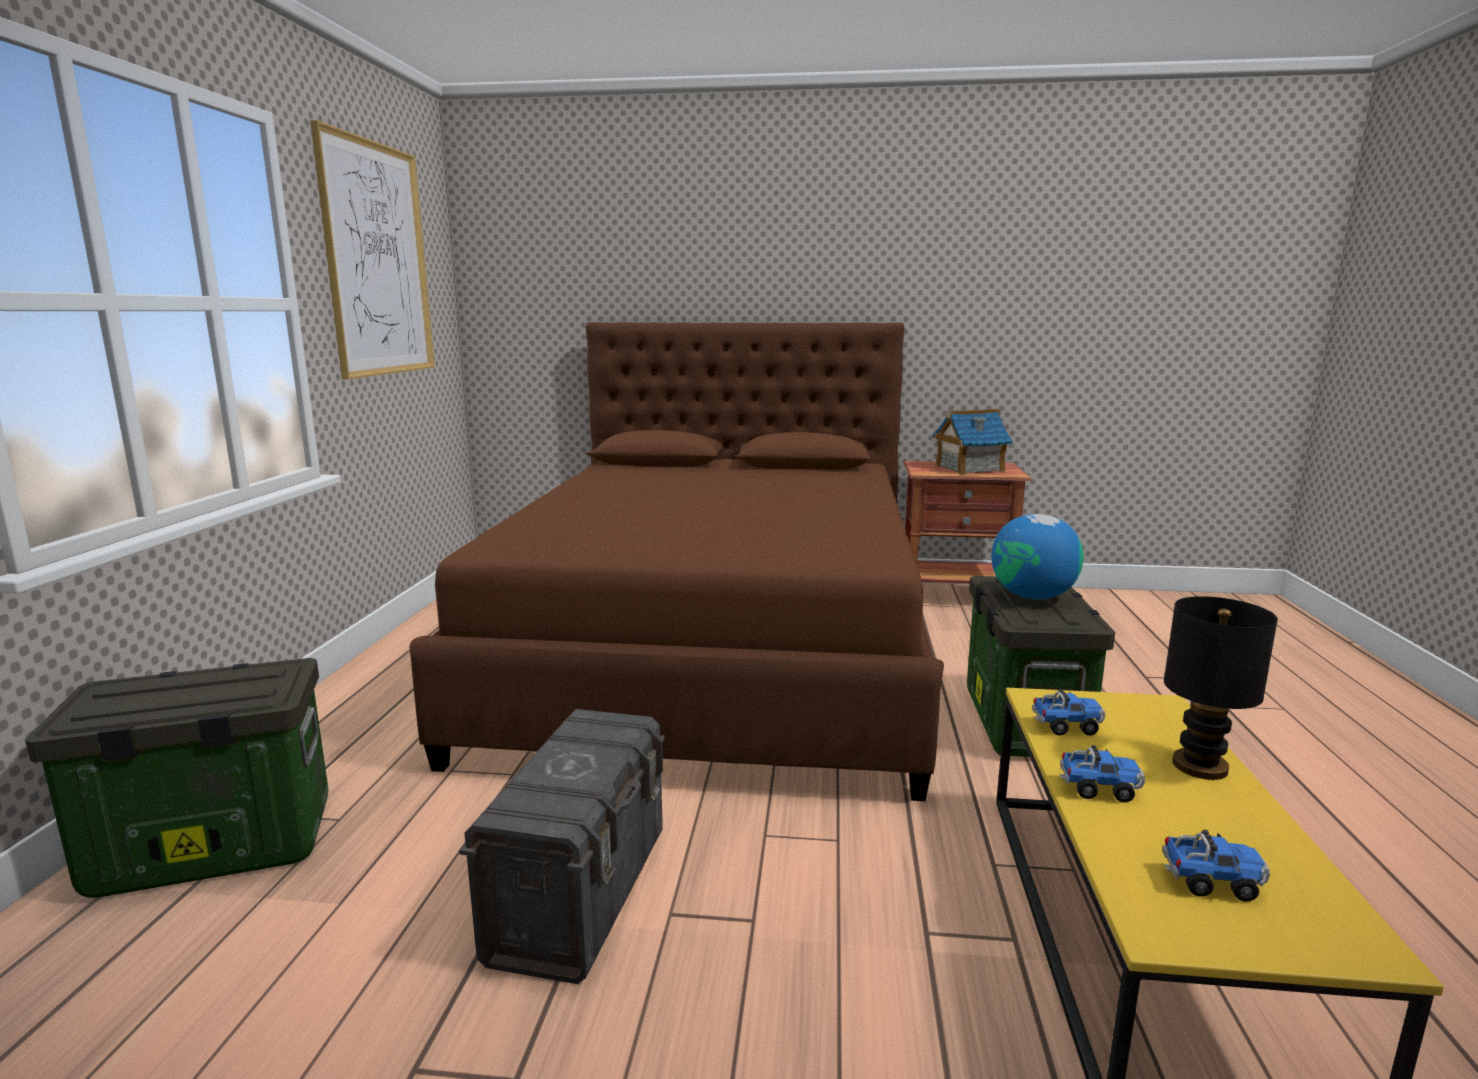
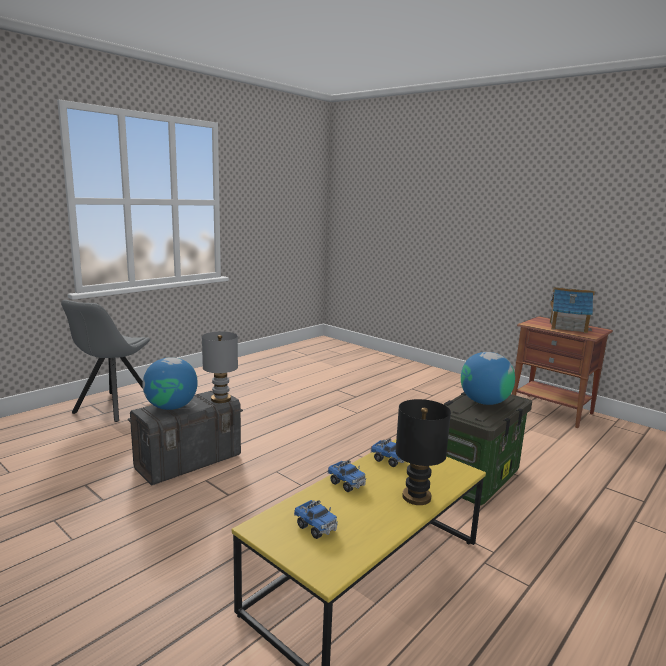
camera: 35 degrees right, 0 degrees up
storage box [25,658,329,898] -> grey chair [61,300,150,422]
picture [310,120,435,379] -> none
brown bed [409,322,944,801] -> none
none -> globe [142,357,198,410]
none -> grey table lamp [202,331,238,403]

